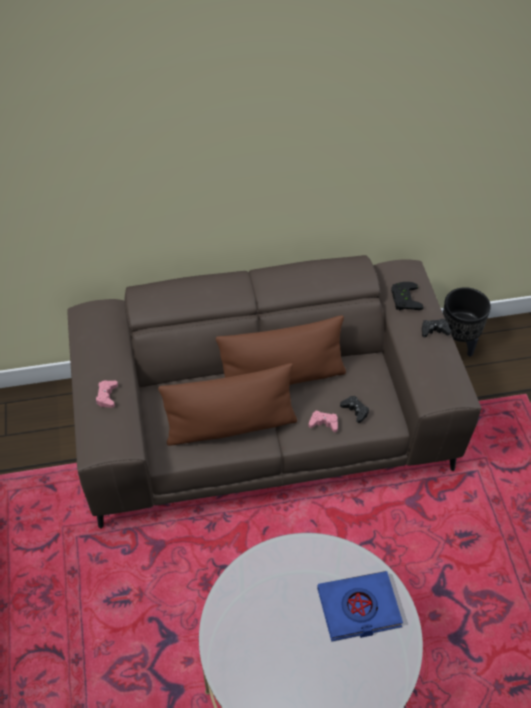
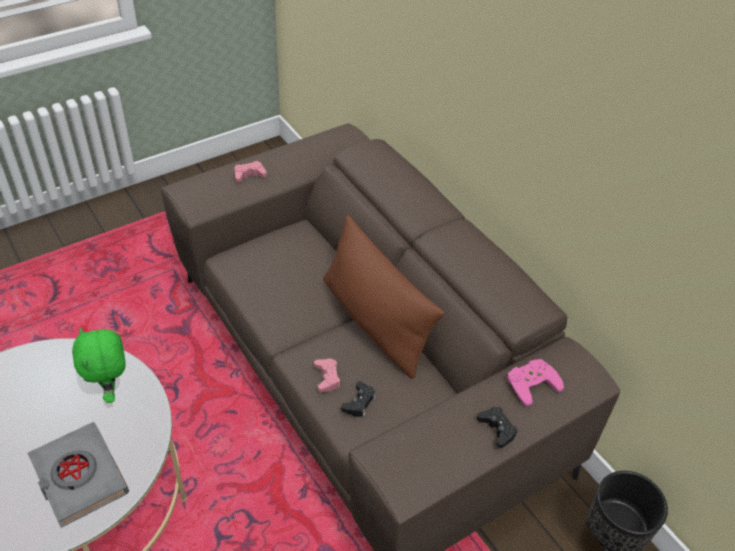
camera: 65 degrees right, 5 degrees down
brown pillow [158,363,297,446] -> none
blue book [317,571,403,642] -> grey book [28,422,129,527]
black game controller [391,282,423,310] -> pink game controller [507,359,564,406]
none -> green plush toy [72,328,126,403]

